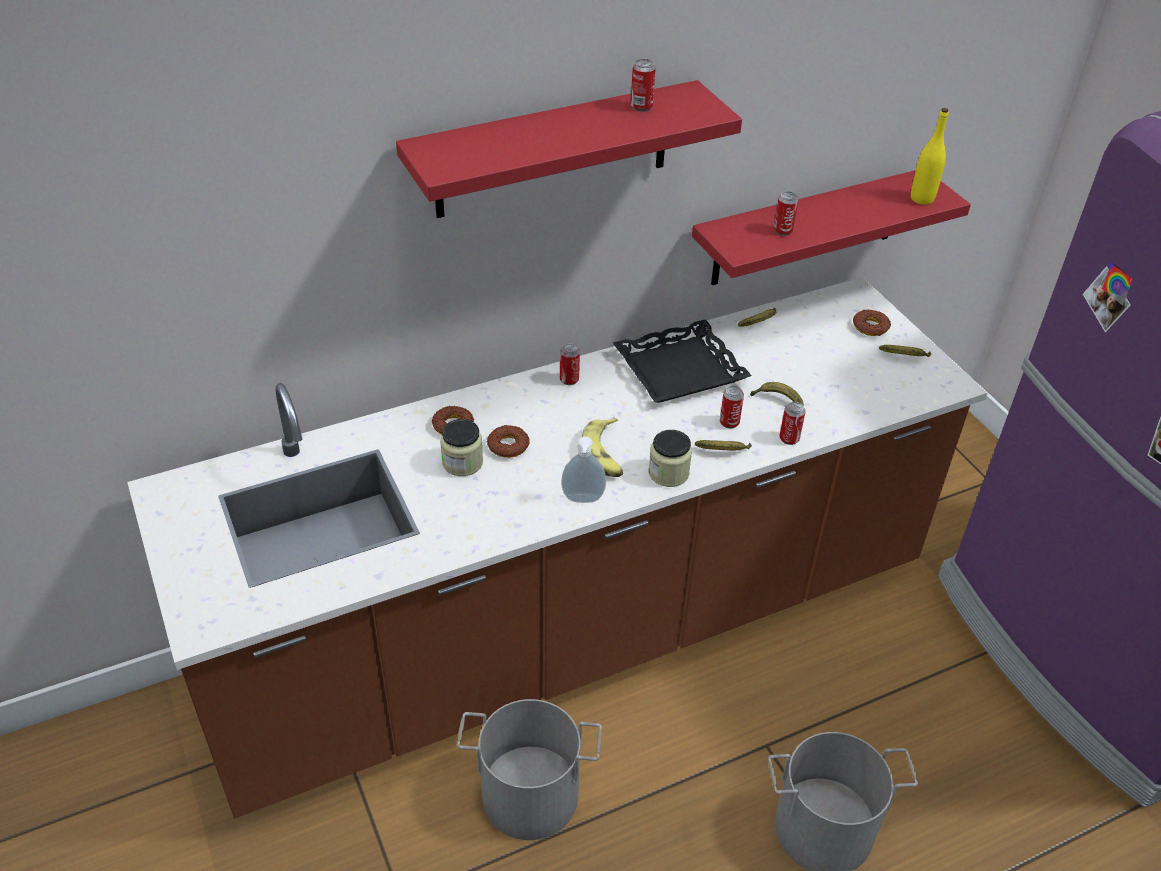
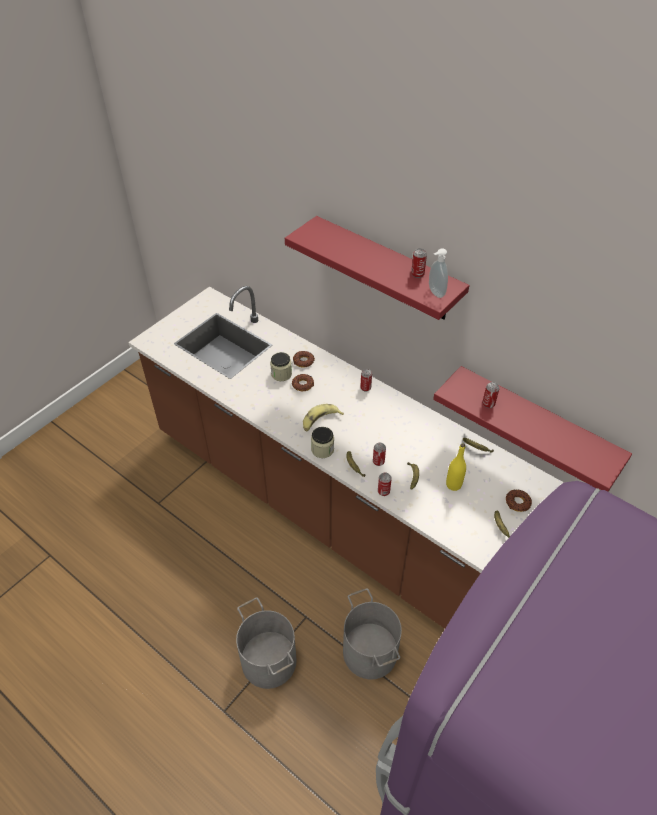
camera: 65 degrees right, 5 degrees up
grey bucket [457,699,602,840] -> grey bucket moved to [343,588,402,679]
soap dispenser [561,436,606,503] -> soap dispenser moved to [429,248,448,298]
black tray [613,319,752,403] -> none
yellow bottle [911,108,949,205] -> yellow bottle moved to [446,443,466,491]

